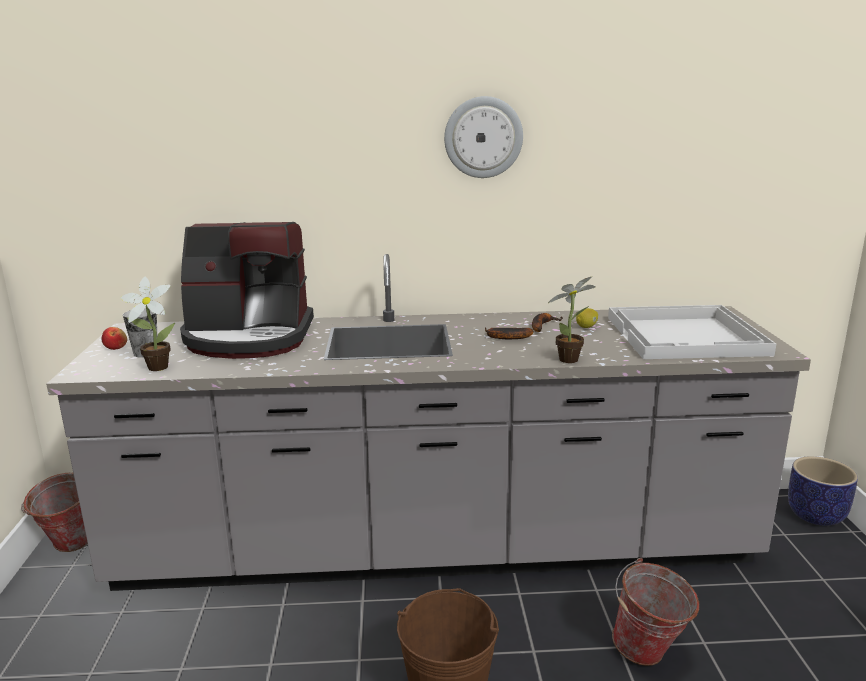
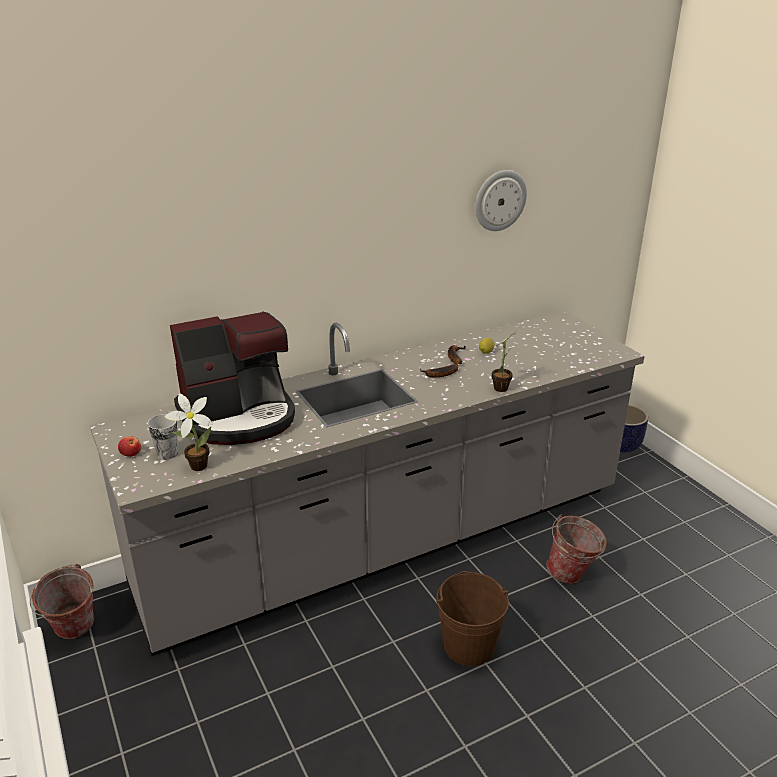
camera: 25 degrees left, 10 degrees up
wall clock [444,96,523,178] -> wall clock moved to [475,170,527,231]
white tray [608,305,776,359] -> none

